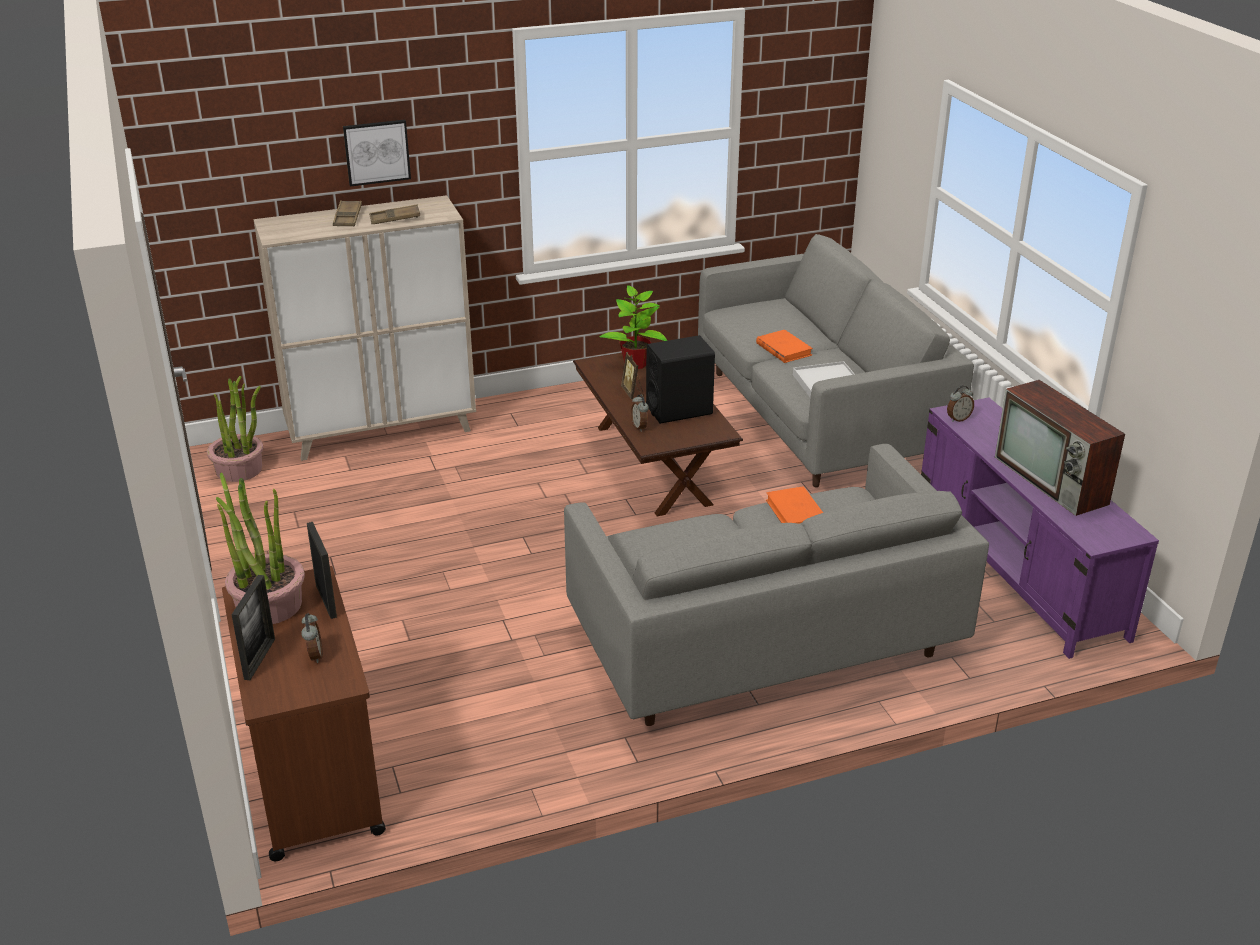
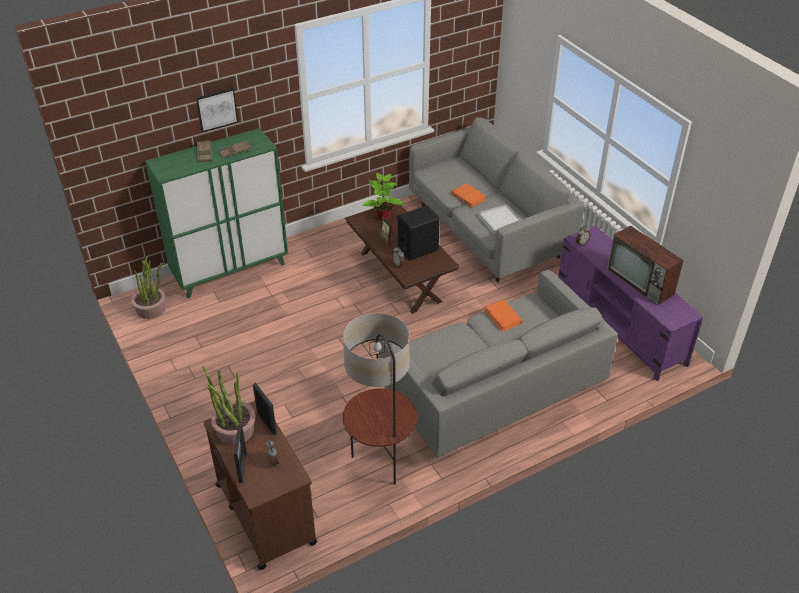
camera: 10 degrees left, 10 degrees up
beige cabinet [254,195,476,461] -> green cabinet [145,128,288,298]
none -> floor lamp [343,313,417,485]

